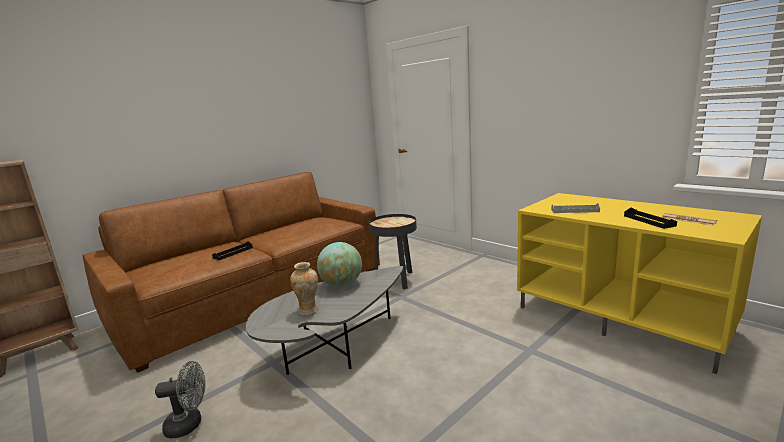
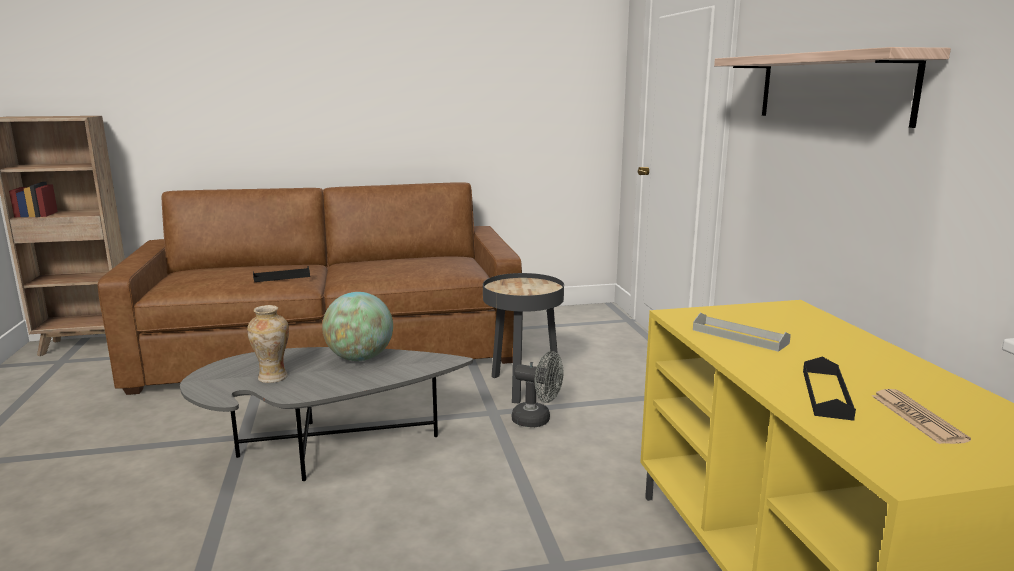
camera: 30 degrees right, 0 degrees up
grey fan [155,361,206,439] -> grey fan moved to [512,351,564,427]
none -> shelf [714,47,951,128]

